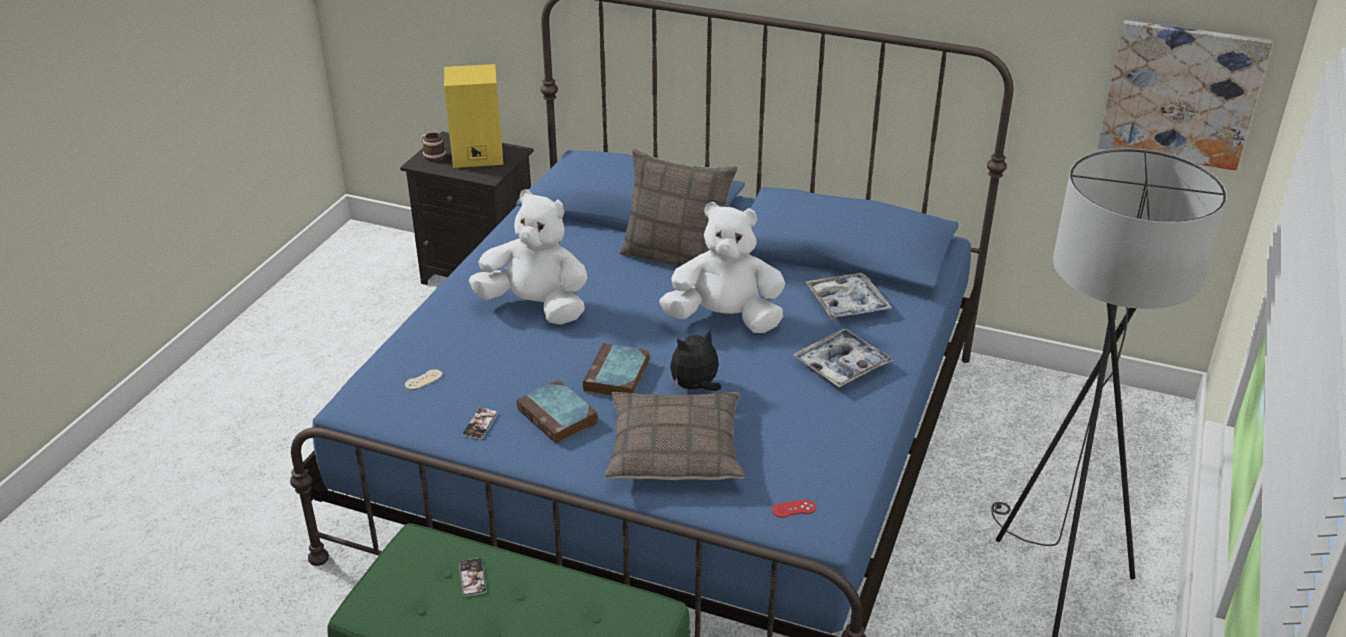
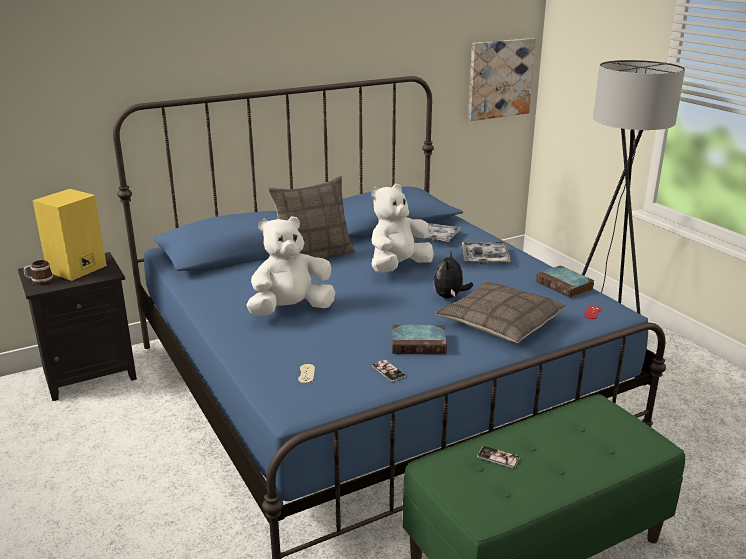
camera: 50 degrees left, 10 degrees down
book [583,343,650,397] -> book moved to [536,265,595,298]

